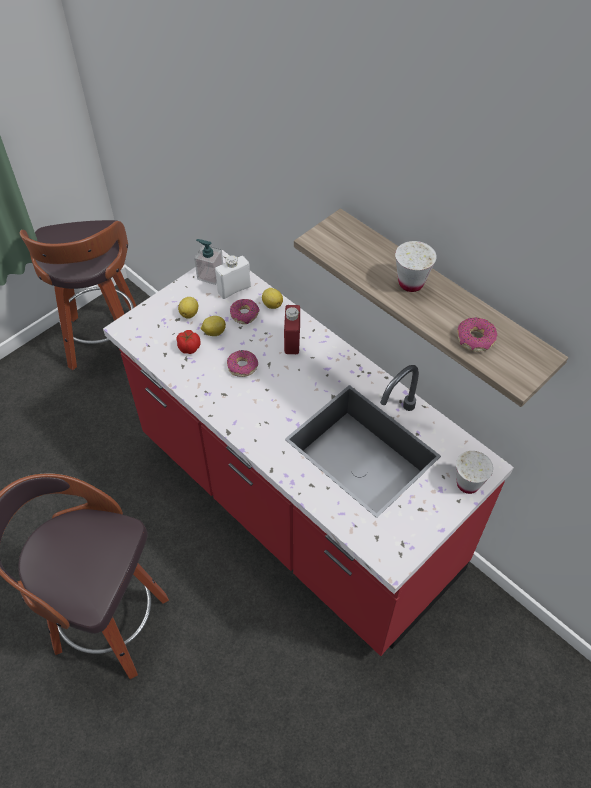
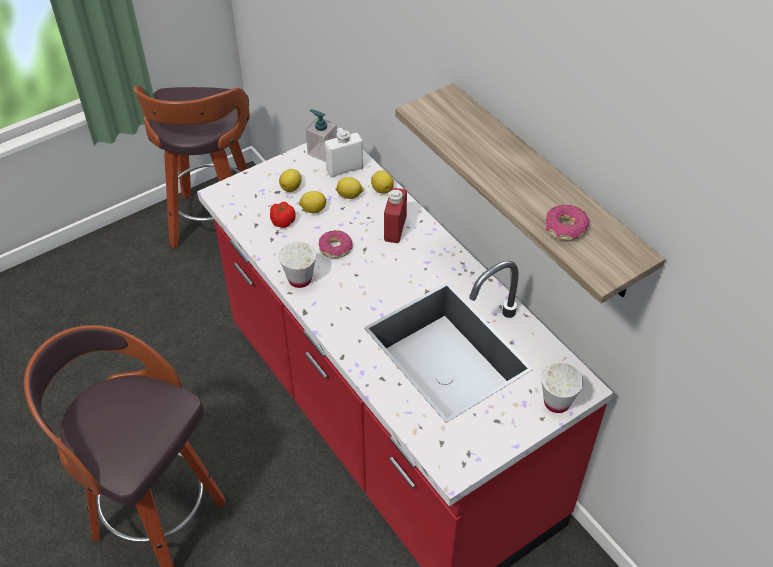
camera: 10 degrees right, 5 degrees down
donut [230,299,260,324] -> lemon [336,177,364,199]
white cup [395,241,437,292] -> white cup moved to [279,242,316,288]

